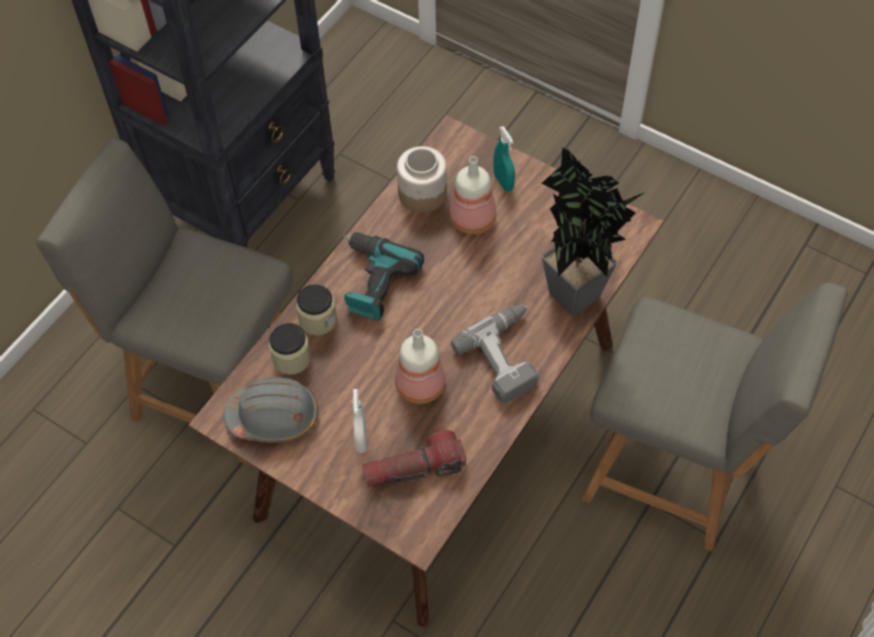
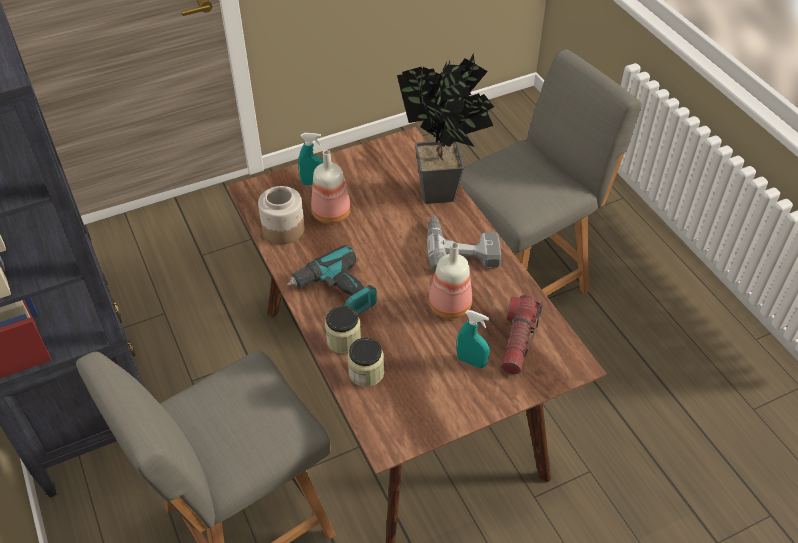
camera: 60 degrees left, 10 degrees down
grey hard hat [224,377,318,443] -> none
white spray bottle [352,389,367,453] -> turquoise spray bottle [457,310,490,368]

